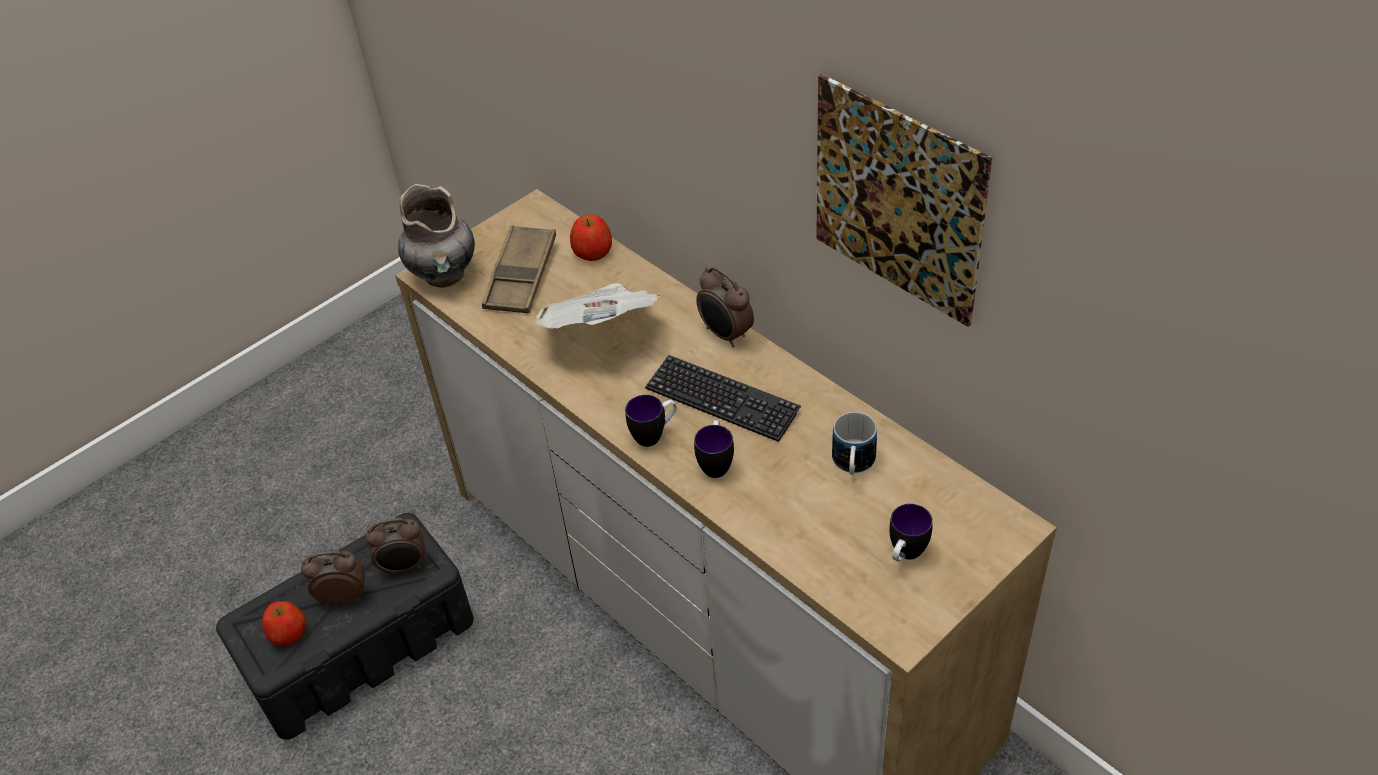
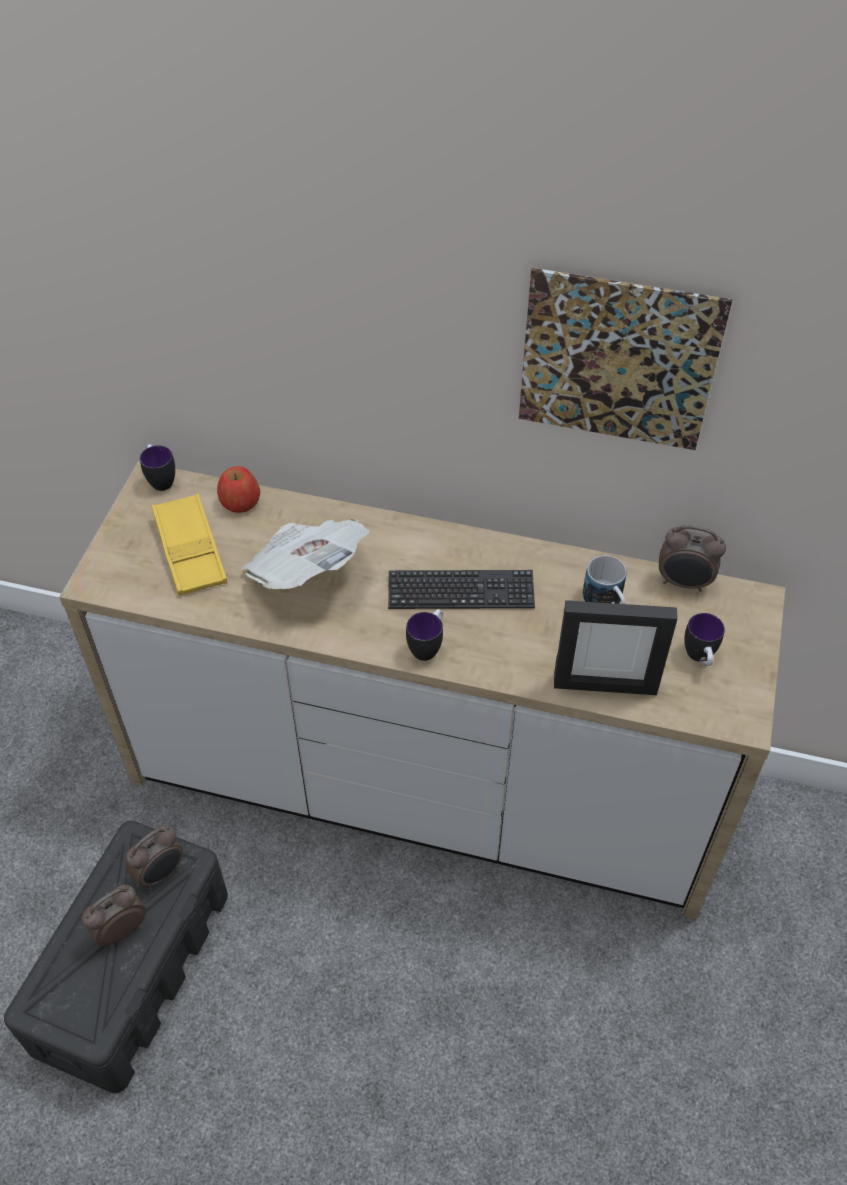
camera: 35 degrees left, 5 degrees up
apple [262,601,306,646] -> none
grey vase [398,184,475,288] -> none
brown tray [482,225,556,314] -> yellow tray [152,494,227,596]
mug [694,420,734,478] -> mug moved to [140,444,175,491]
alarm clock [696,266,754,347] -> alarm clock moved to [659,525,726,592]
none -> picture frame [554,600,678,695]

